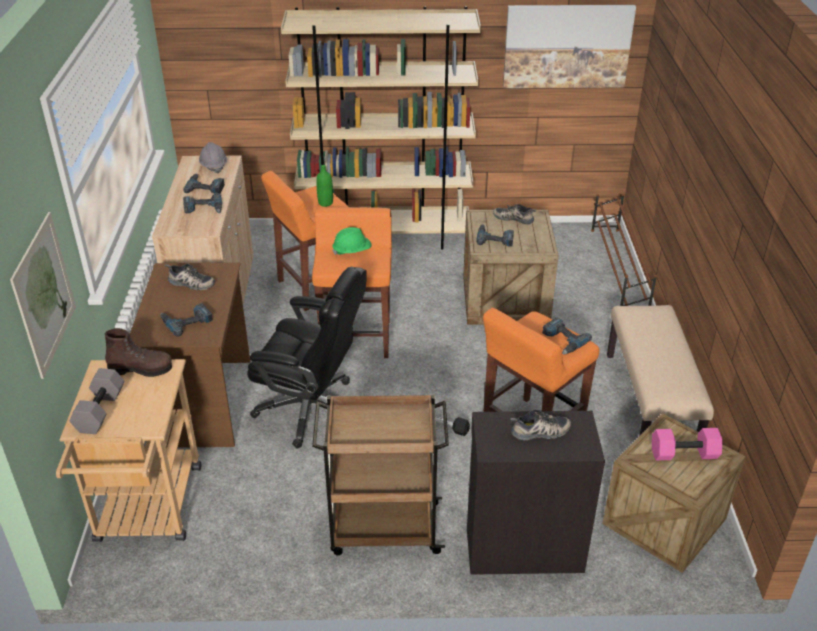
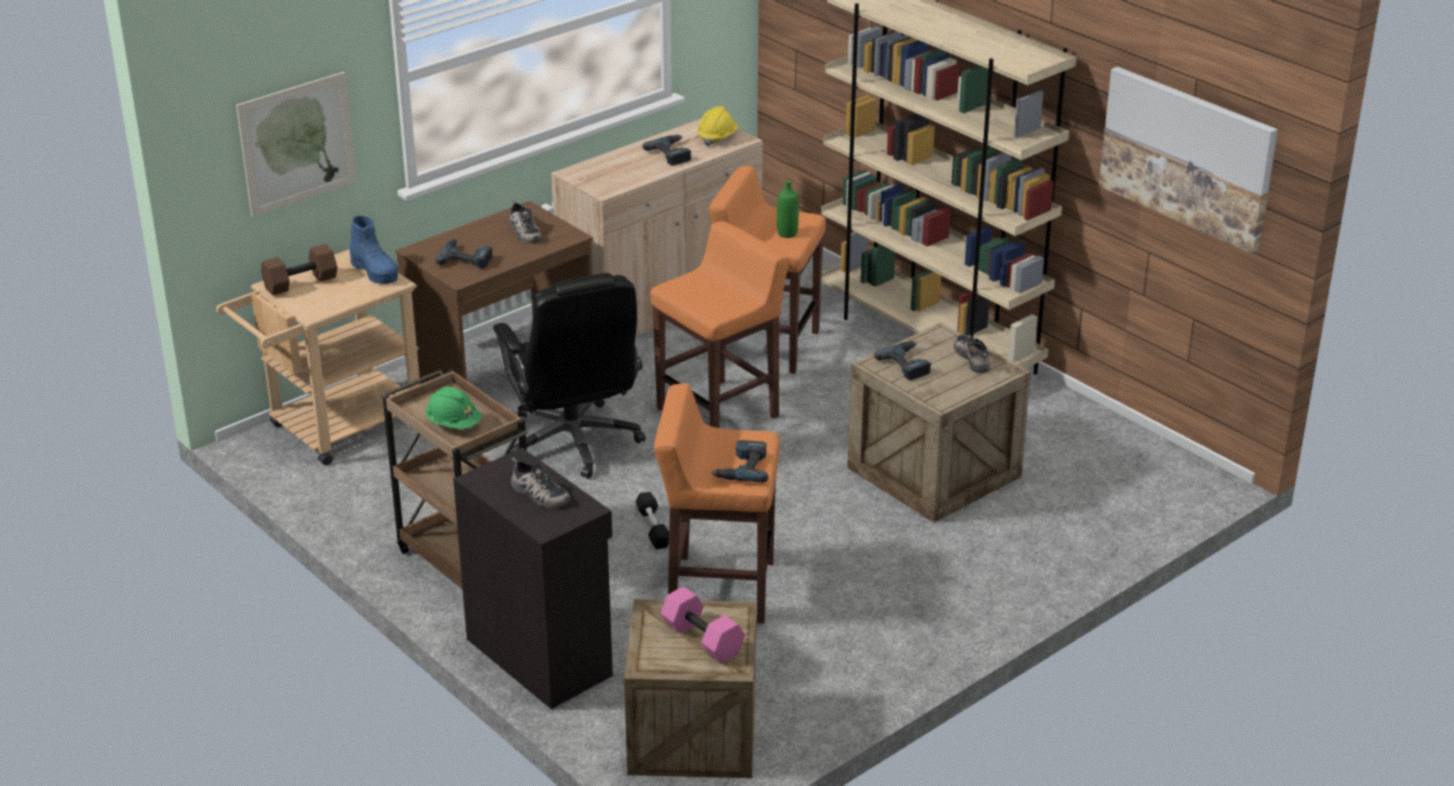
camera: 50 degrees right, 5 degrees down
grey dumbbell [69,368,125,434] -> brown dumbbell [261,244,337,295]
brown boot [105,328,172,377] -> blue boot [350,216,398,284]
power drill [183,193,222,213] -> none
grey hard hat [199,142,227,173] -> yellow hard hat [698,106,739,146]
green hard hat [332,227,371,255] -> green hard hat moved to [425,386,482,429]
brown shoe rack [591,194,657,306] -> none
beige bench [607,305,714,436] -> none

